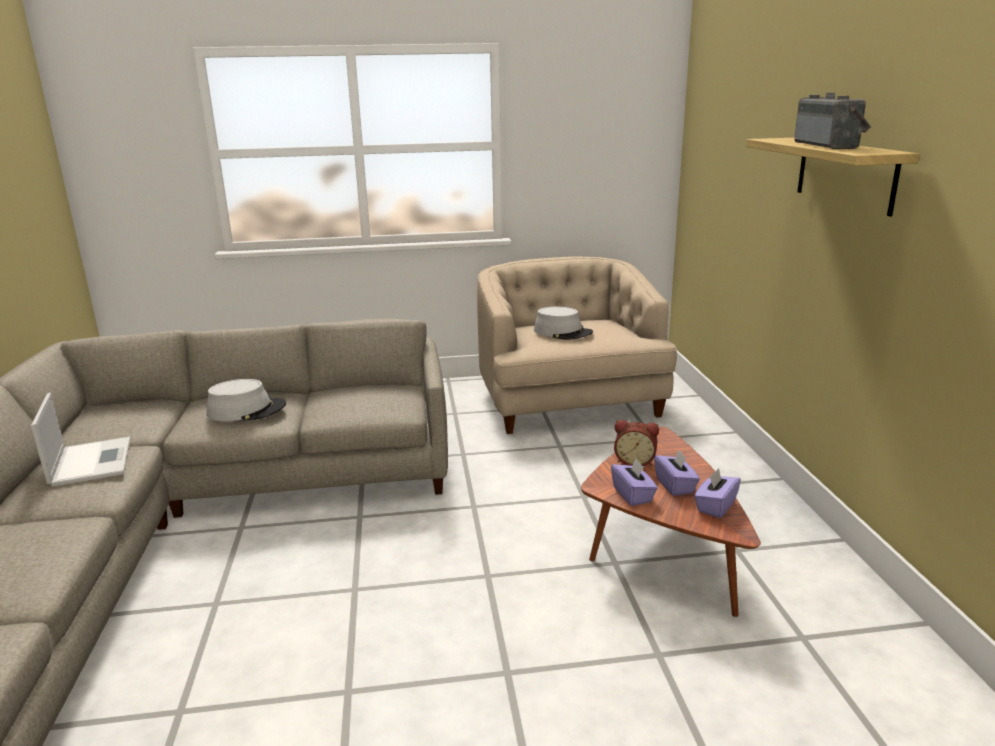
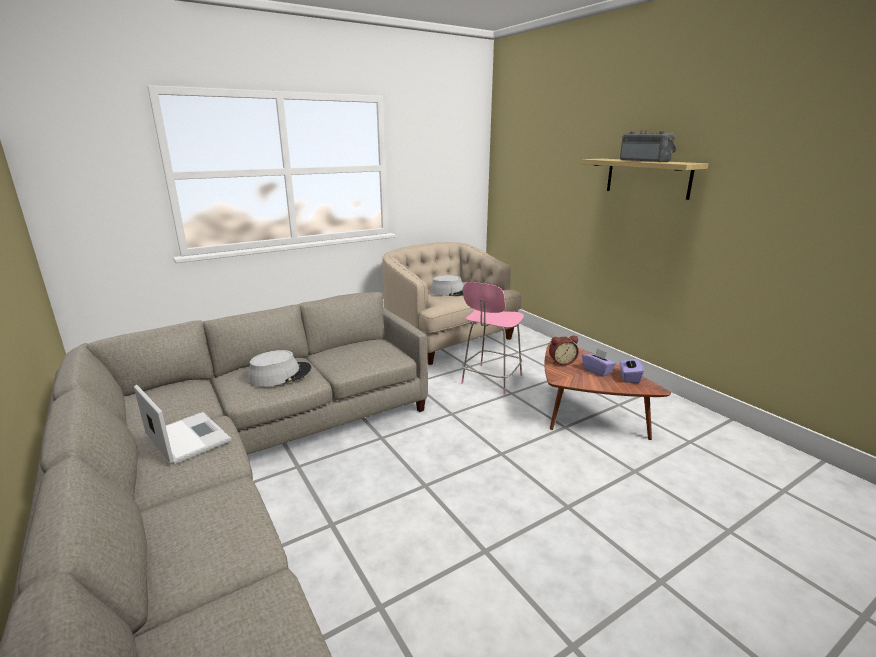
camera: 25 degrees left, 0 degrees up
purple tissue box [611,458,658,506] -> none
none -> pink stool [461,282,524,395]

